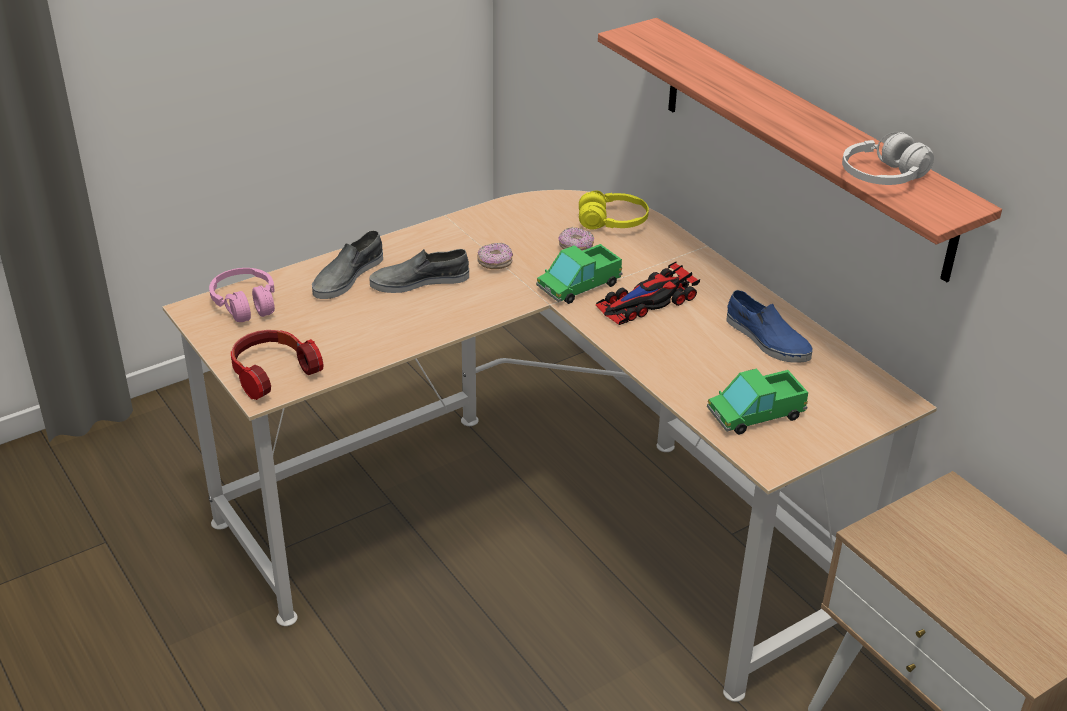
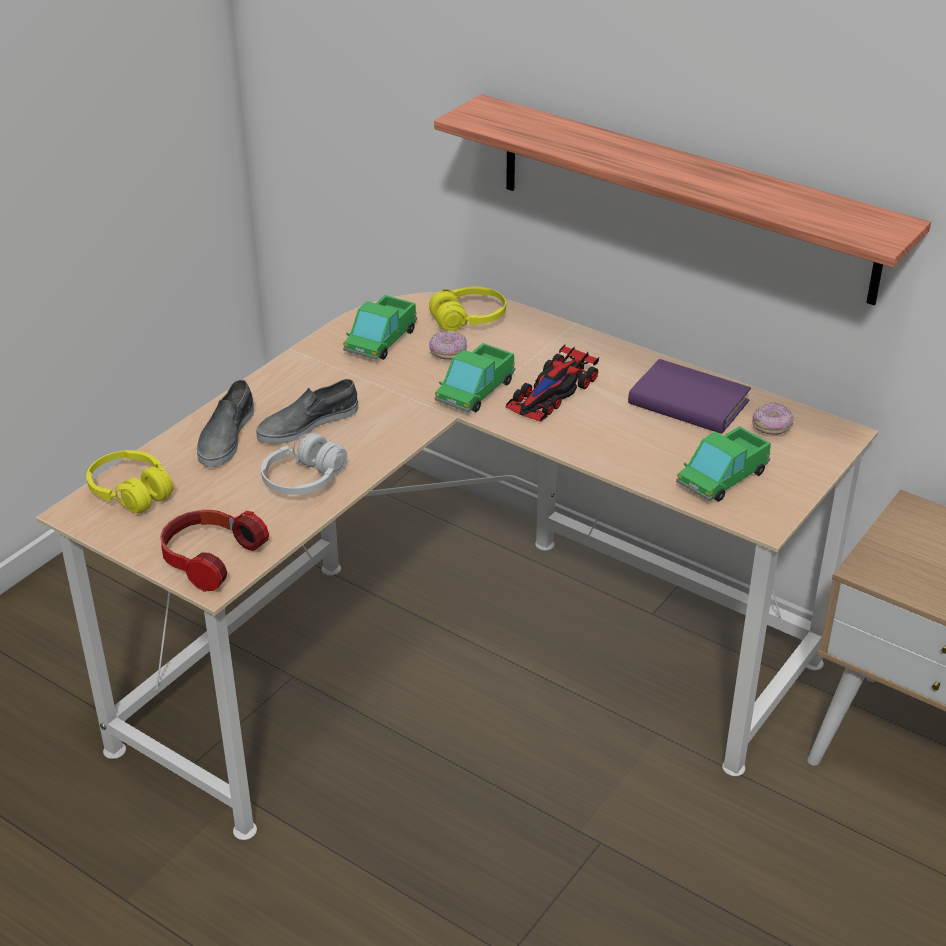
camera: 20 degrees left, 0 degrees up
pink headphones [209,268,275,322] -> yellow headphones [86,450,174,513]
donut [477,242,513,269] -> donut moved to [752,402,794,435]
blue shoe [726,290,813,363] -> purple book [628,359,751,434]
white headphones [842,132,934,185] -> white headphones moved to [261,433,347,495]
none -> toy truck [343,295,417,360]

